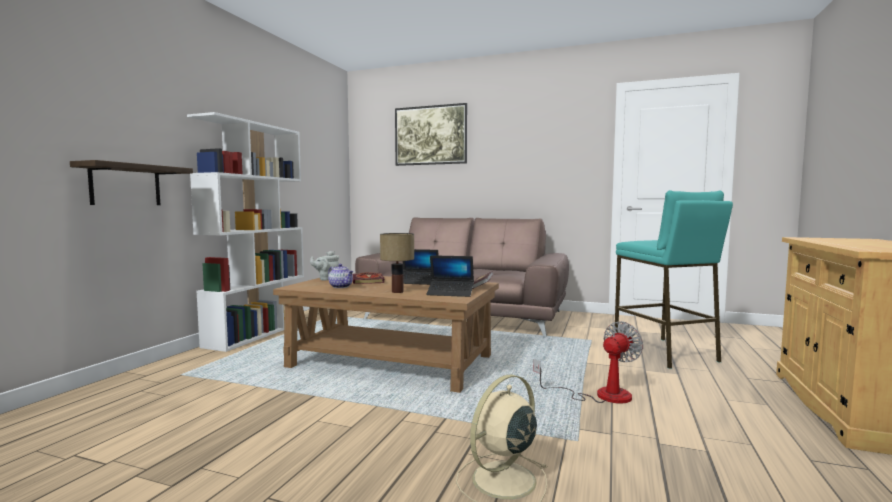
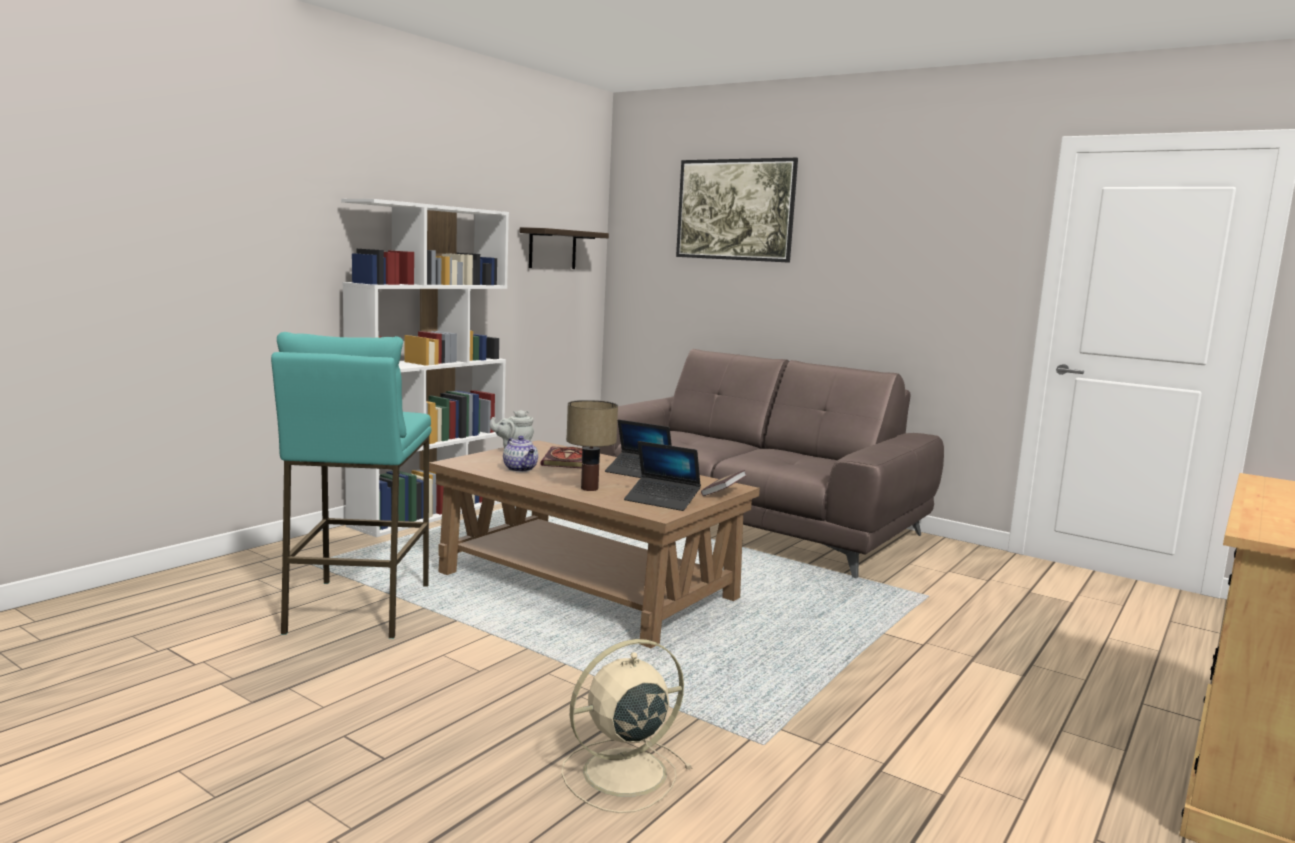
camera: 15 degrees right, 5 degrees up
shelf [70,160,193,205] -> shelf moved to [520,227,609,269]
fan [533,321,643,404] -> none
turquoise stool [615,190,733,369] -> turquoise stool moved to [271,332,431,639]

